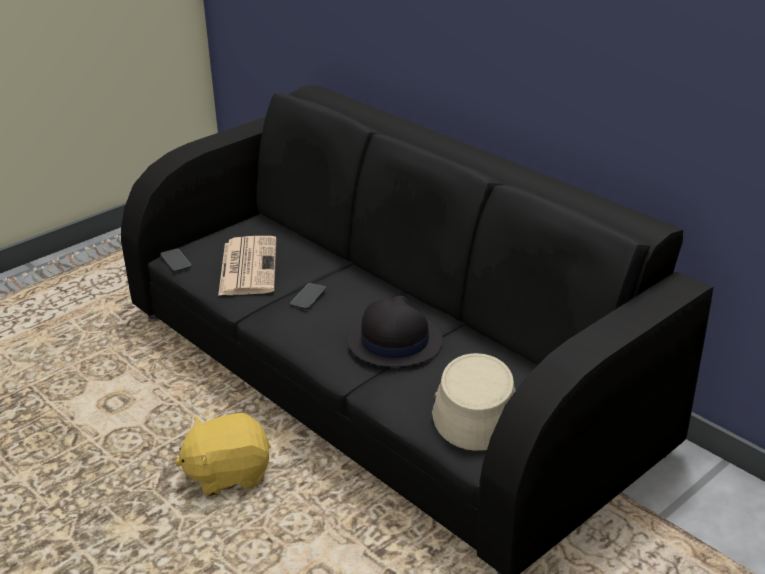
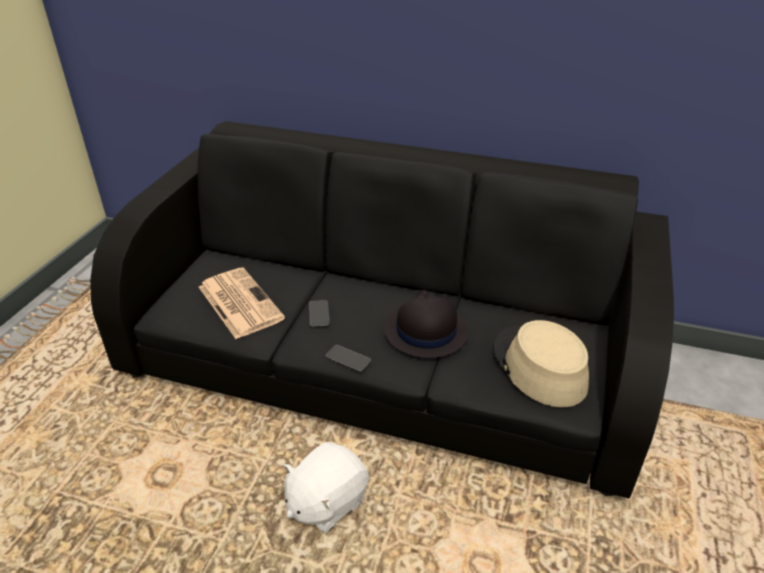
camera: 30 degrees left, 5 degrees up
phone [160,249,192,271] -> phone moved to [325,345,371,372]
yellow plush toy [175,413,271,496] -> white plush toy [283,442,369,533]

